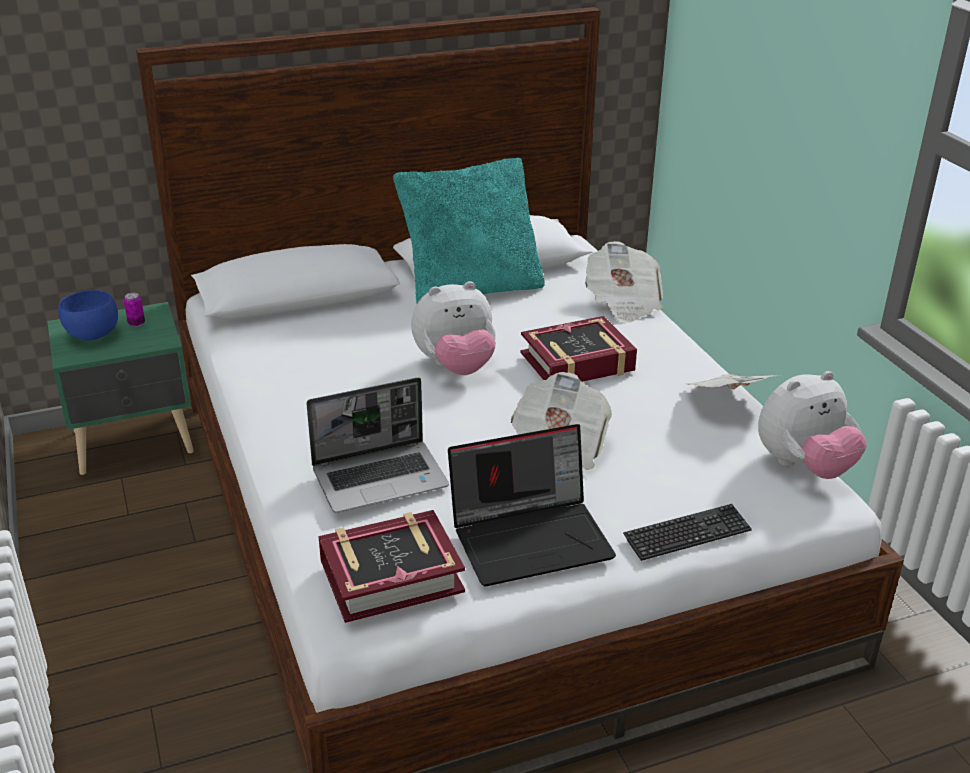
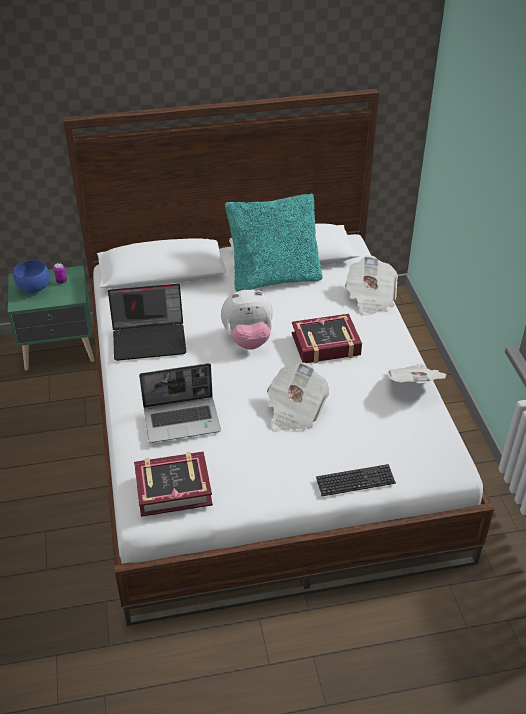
camera: 10 degrees right, 10 degrees up
laptop [448,424,616,586] -> laptop moved to [108,284,186,361]
plush toy [758,371,867,479] -> none

